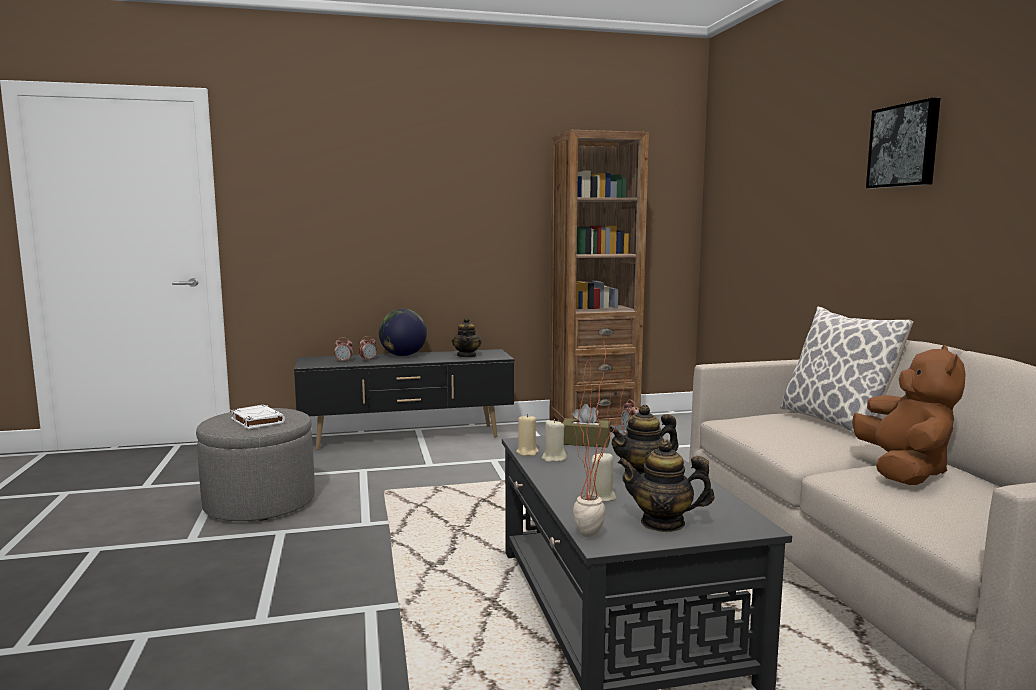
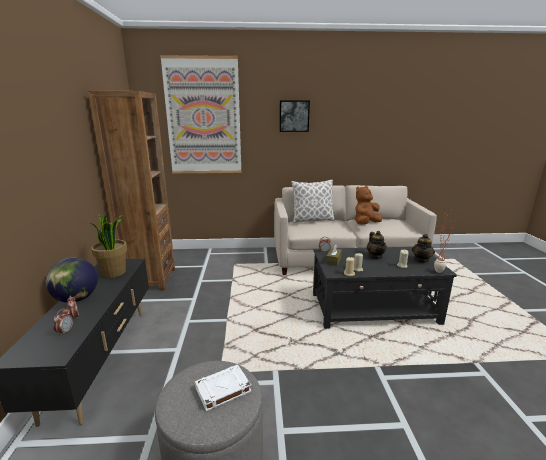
camera: 80 degrees left, 10 degrees up
teapot [452,317,481,358] -> potted plant [90,214,127,278]
brown plush toy [852,345,966,485] -> brown plush toy turned 60 degrees counterclockwise [355,186,382,225]
none -> picture [160,55,241,173]

